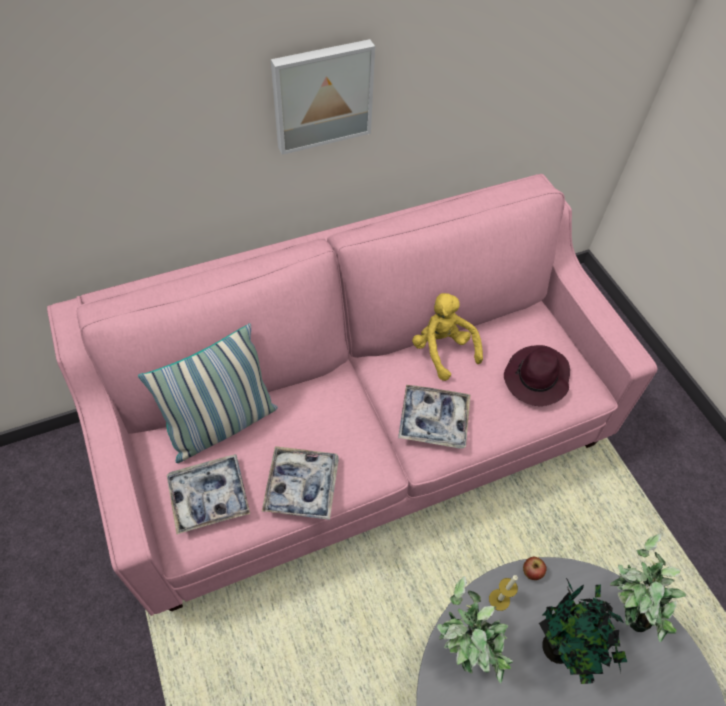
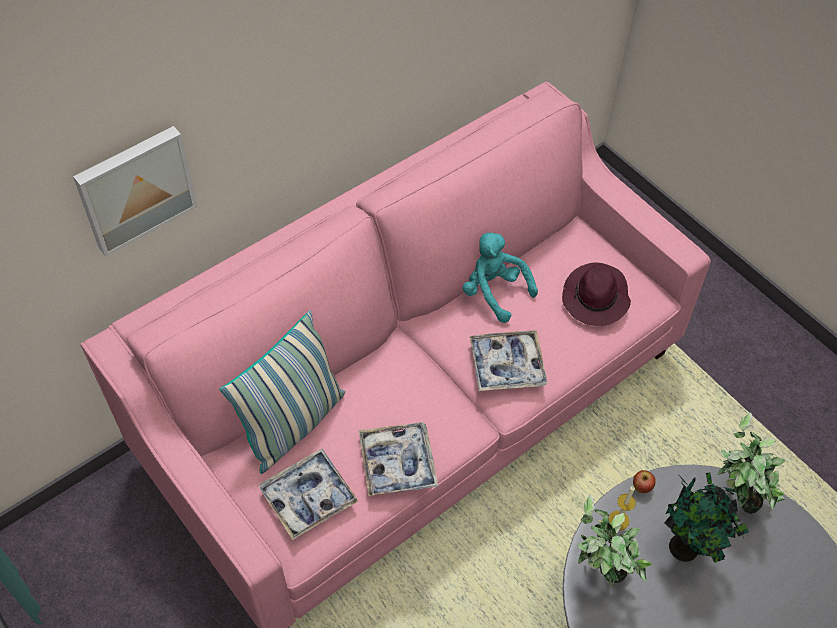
camera: 15 degrees left, 0 degrees up
picture [271,39,375,155] -> picture moved to [73,126,197,257]
yellow plush toy [412,293,483,381] -> turquoise plush toy [463,232,538,323]

